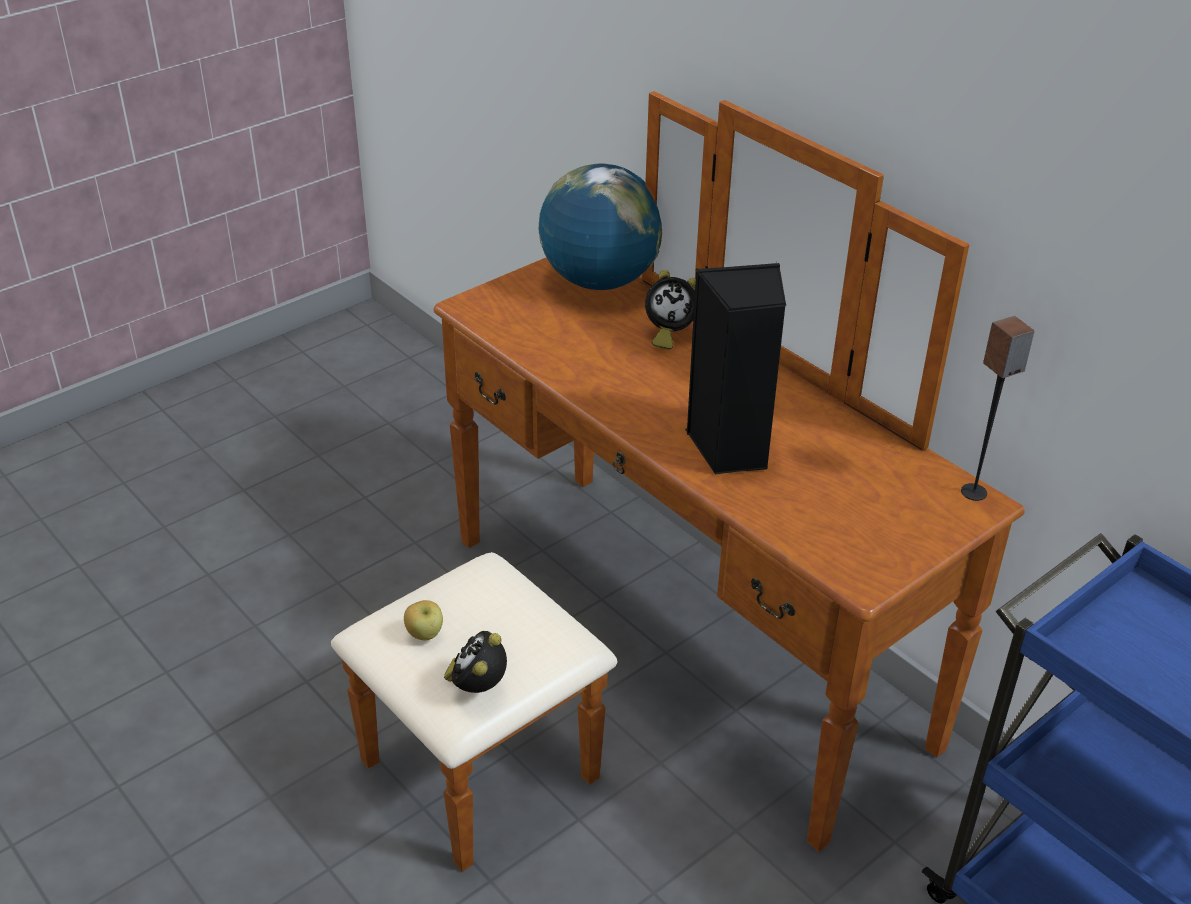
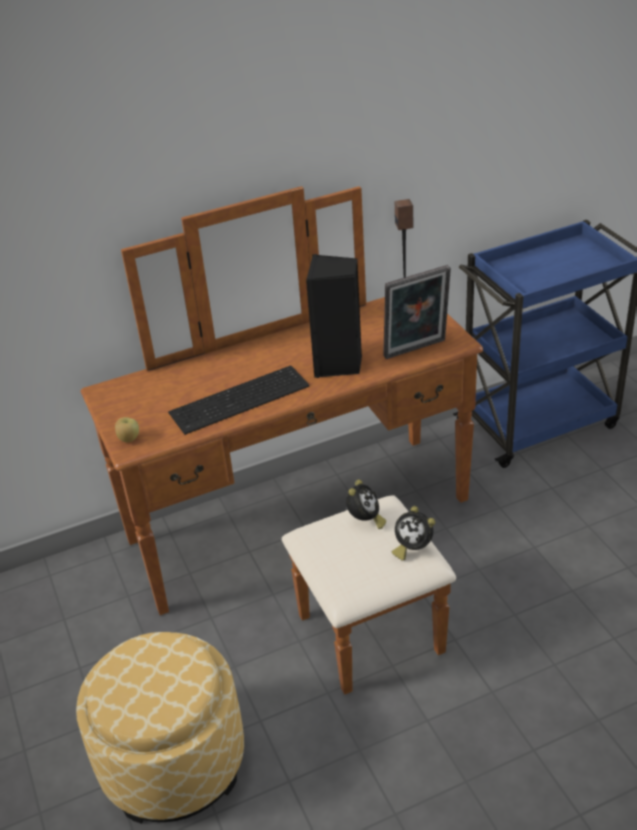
camera: 70 degrees left, 0 degrees up
apple [404,600,443,640] -> apple moved to [115,417,139,442]
globe [539,164,662,290] -> none
alarm clock [645,270,696,350] -> alarm clock moved to [346,480,386,529]
none -> ottoman [76,632,244,824]
none -> keyboard [168,366,309,435]
none -> picture frame [383,265,451,359]

